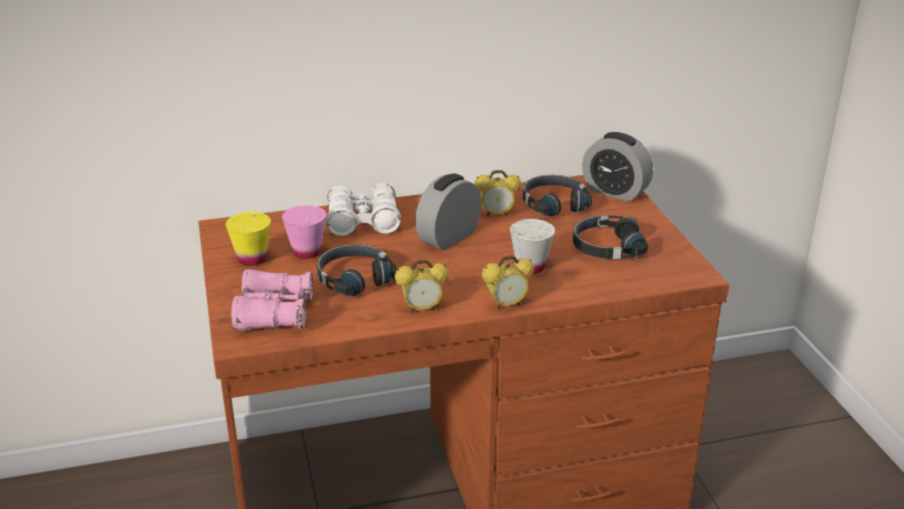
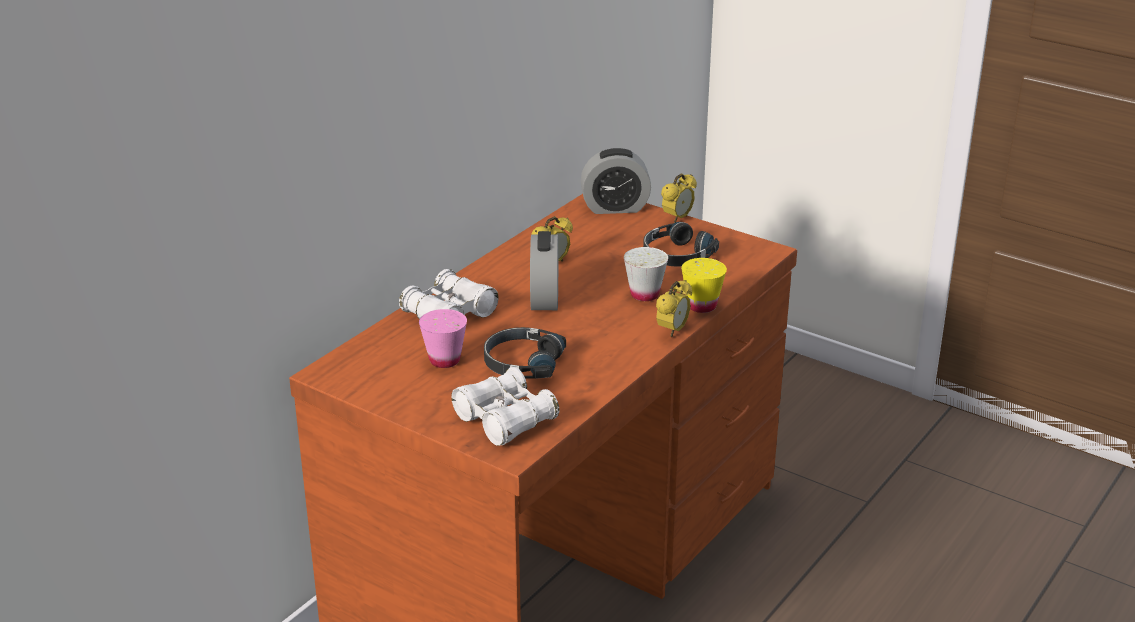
camera: 40 degrees left, 0 degrees up
yellow cup [226,212,271,266] -> yellow cup moved to [681,258,727,313]
pink binoculars [231,269,313,331] -> white binoculars [451,367,559,446]
alarm clock [395,260,449,313] -> alarm clock moved to [661,173,697,223]
black headphones [523,175,592,216] -> none

